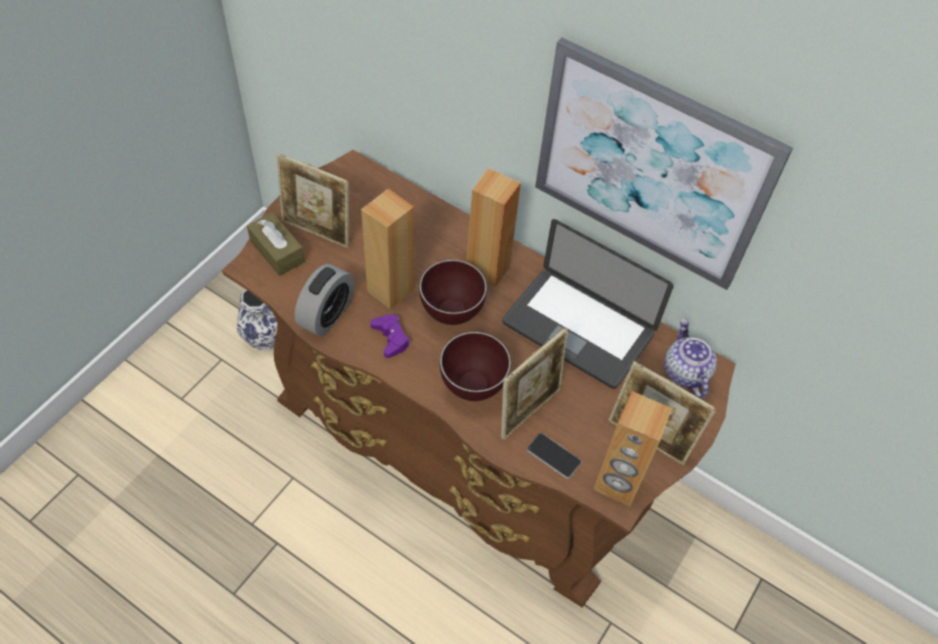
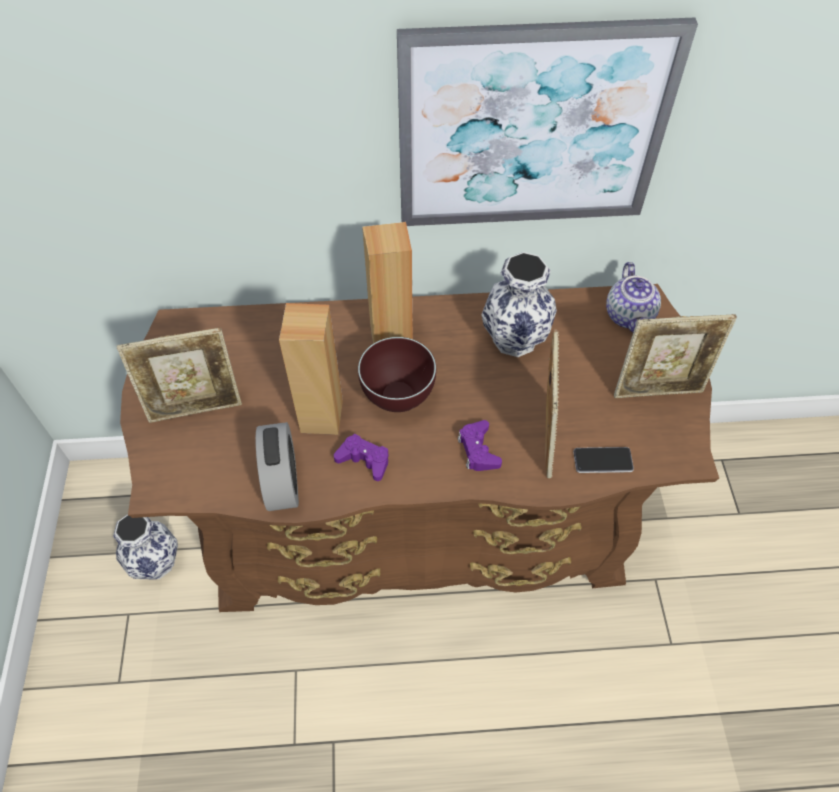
camera: 35 degrees left, 0 degrees up
brown tissue box [247,212,305,276] -> none
brown bowl [440,332,511,401] -> purple game controller [458,420,502,471]
laptop [502,219,673,389] -> vase [481,252,557,357]
brown speaker [593,391,672,506] -> none
teapot [664,319,717,399] -> teapot turned 135 degrees counterclockwise [606,262,661,332]

